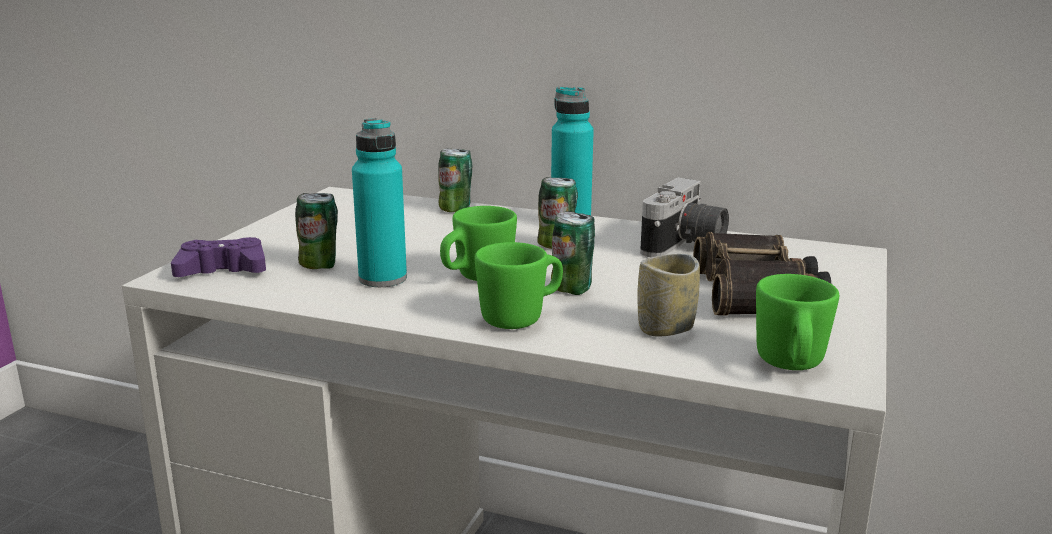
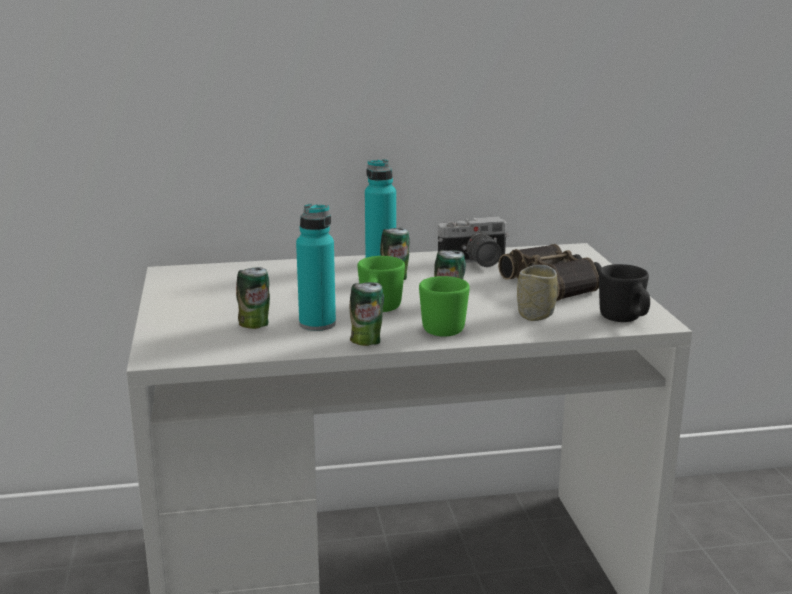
camera: 30 degrees left, 0 degrees up
purple game controller [171,237,266,277] -> none
can [438,148,472,212] -> can moved to [350,282,384,346]
camera [640,177,729,258] -> camera turned 75 degrees clockwise [438,217,509,267]
green mug [756,274,839,370] -> black mug [599,264,650,322]

